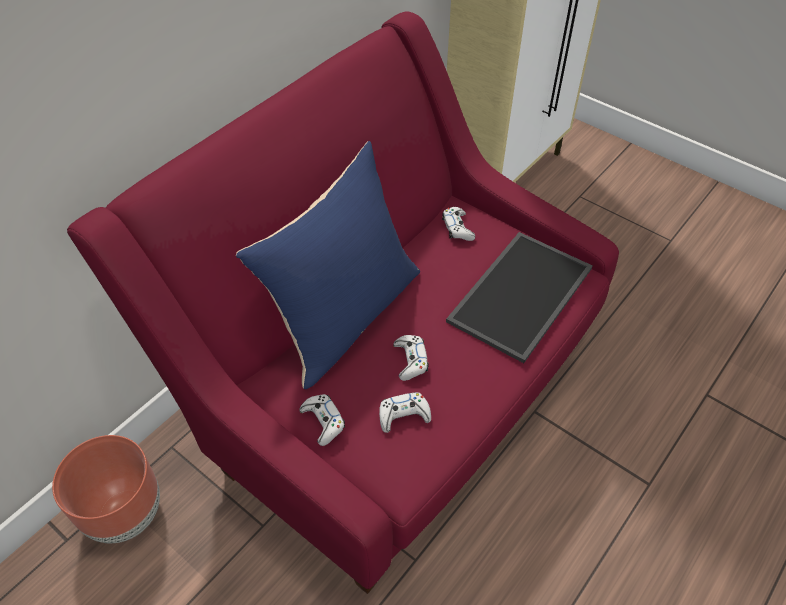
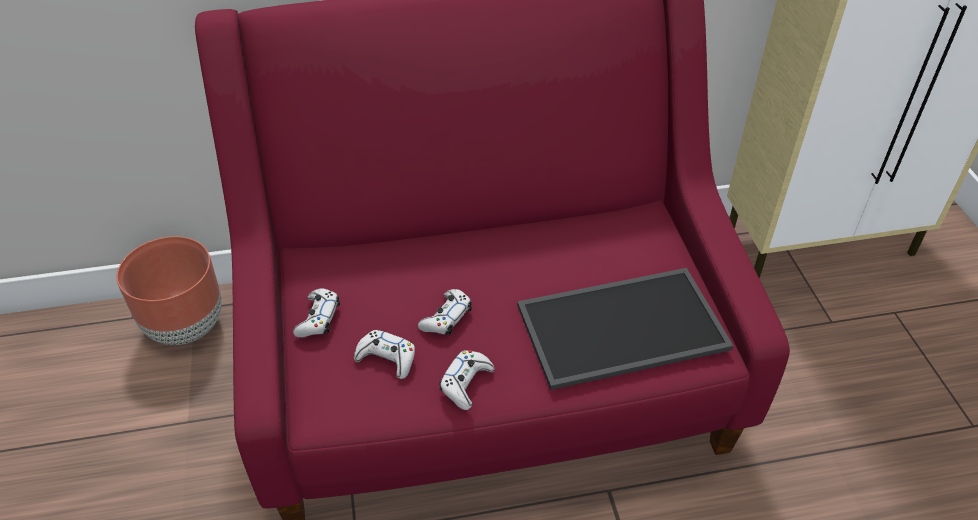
camera: 40 degrees right, 5 degrees down
blue pillow [236,141,420,389] -> none
white game controller [442,207,475,241] -> white game controller moved to [439,350,494,410]

